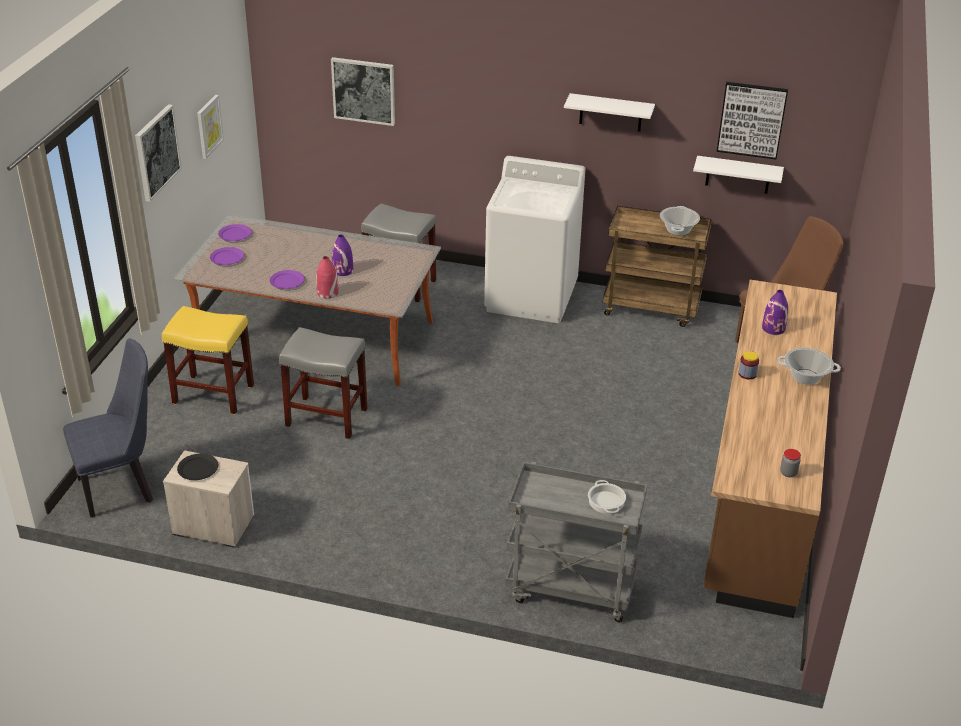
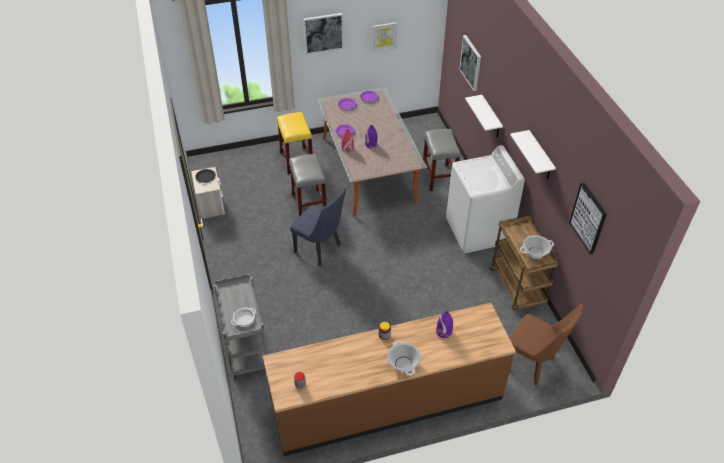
camera: 60 degrees right, 10 degrees up
blue chair [63,338,153,518] -> blue chair moved to [290,187,346,266]
white shelf [693,156,784,194] -> white shelf moved to [465,95,503,137]

